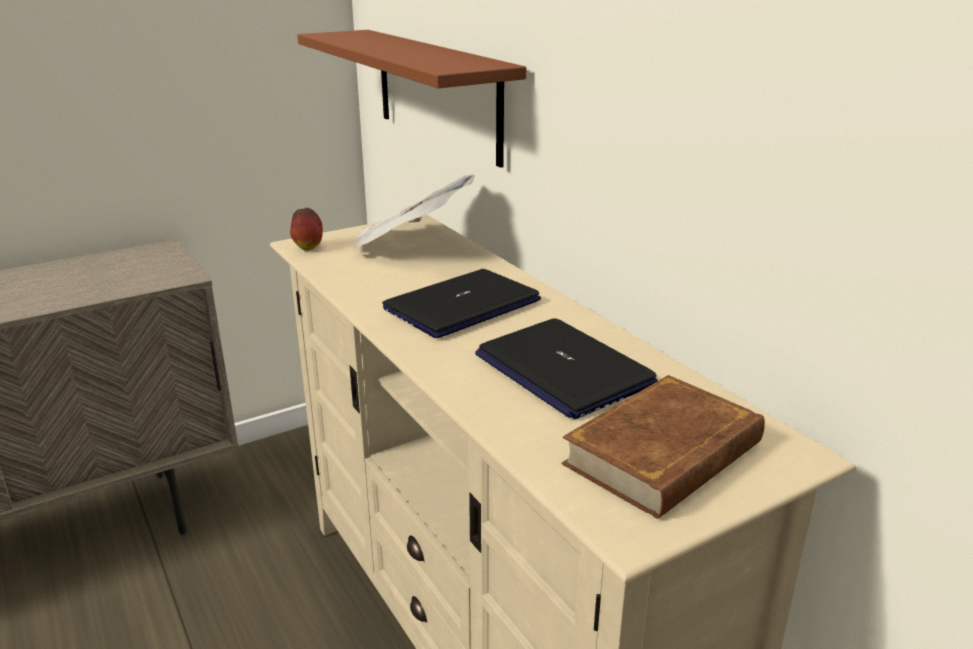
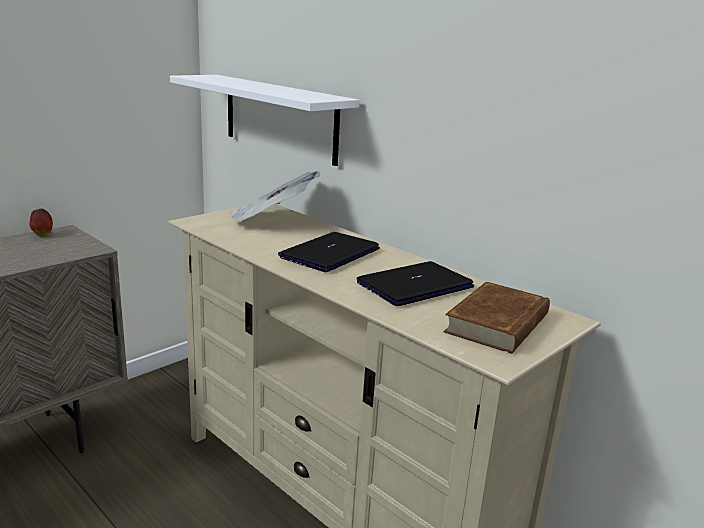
camera: 15 degrees left, 5 degrees down
apple [290,208,323,251] -> apple moved to [29,209,53,237]
brown shelf [297,30,526,168] -> white shelf [170,75,360,166]
laptop [475,318,658,419] -> laptop turned 105 degrees clockwise [357,261,474,306]

